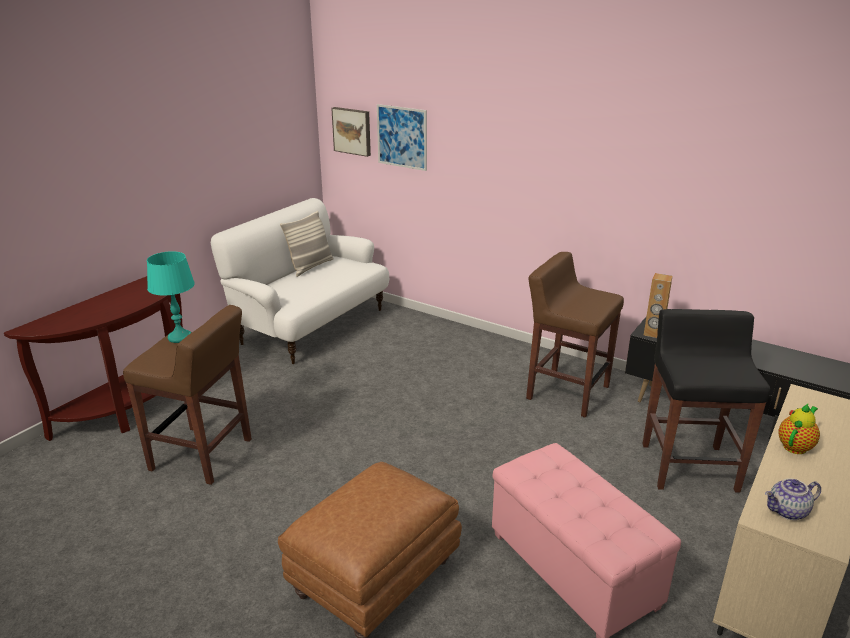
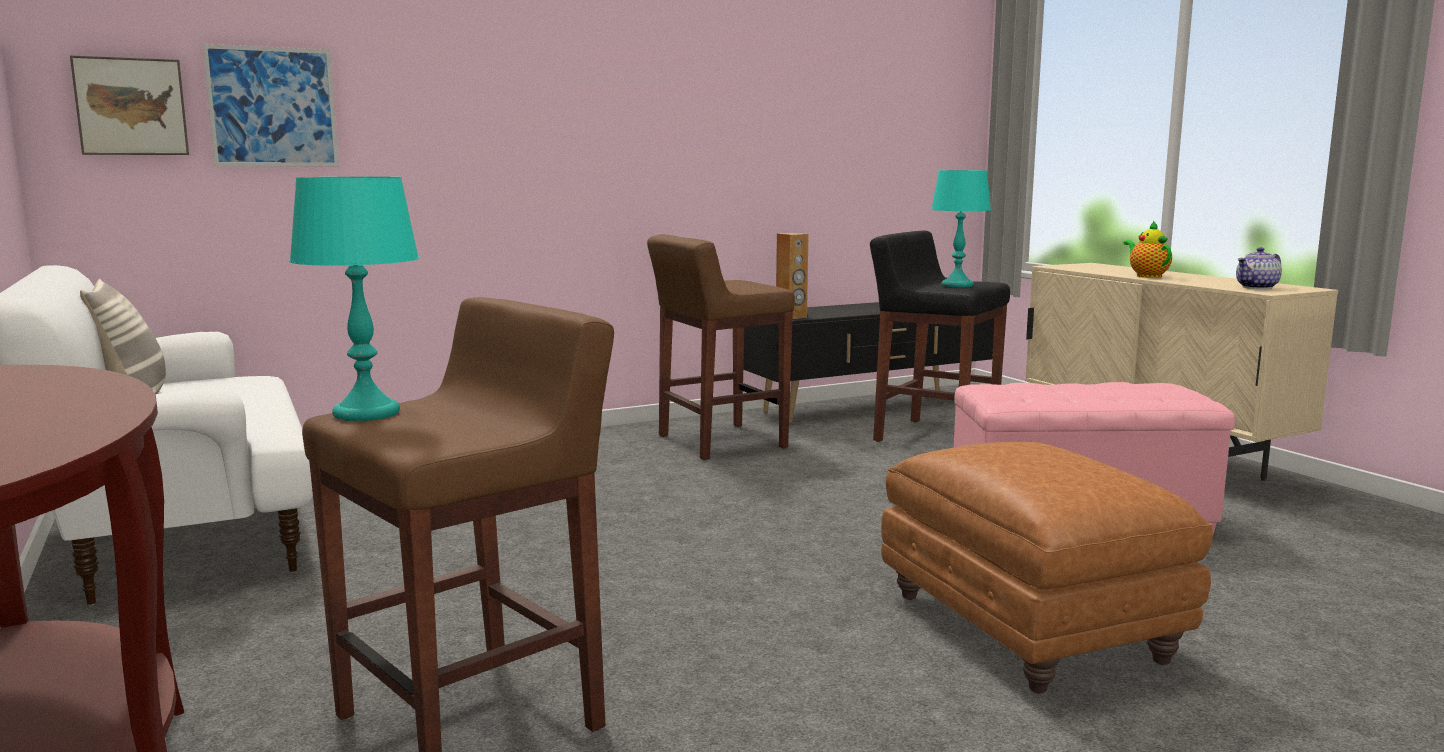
camera: 60 degrees left, 15 degrees down
teapot [765,478,821,520] -> teapot turned 45 degrees clockwise [1236,247,1282,289]
none -> turquoise table lamp [931,170,991,287]

